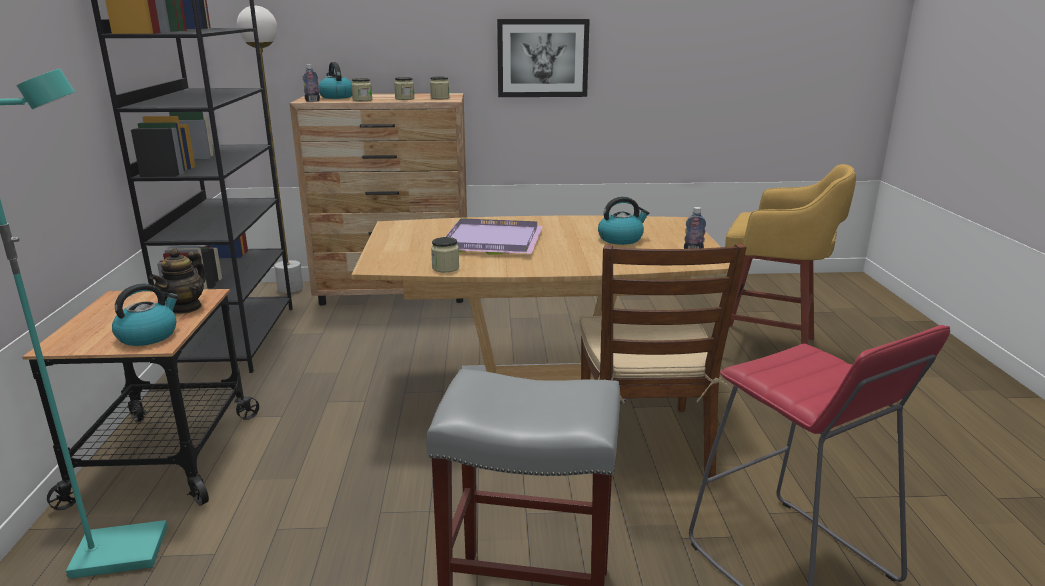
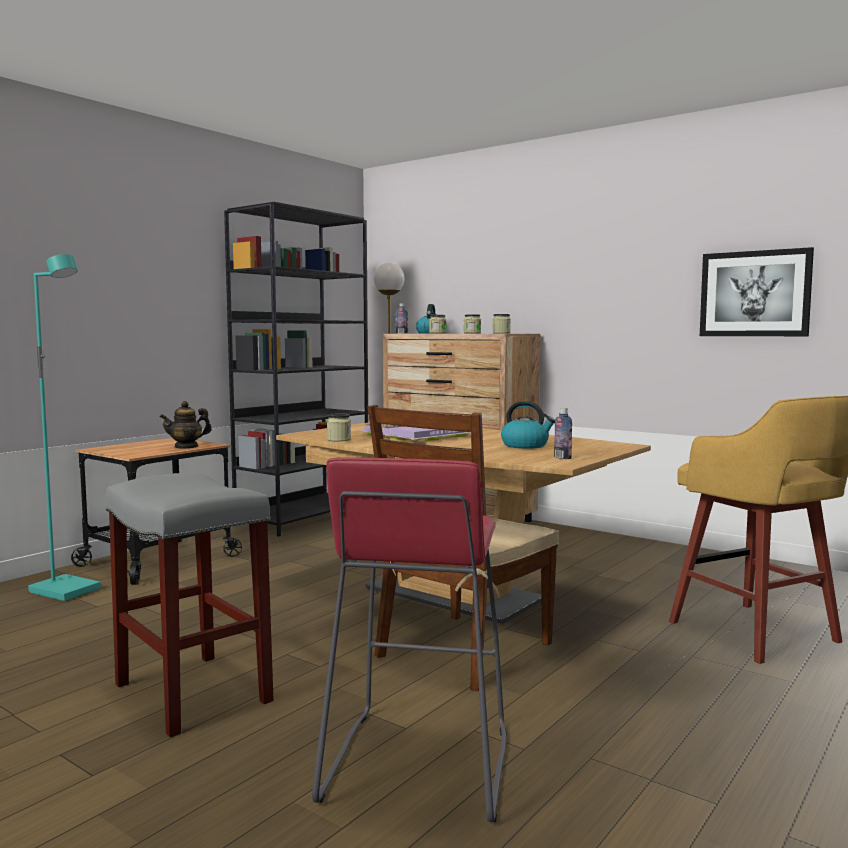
camera: 40 degrees right, 15 degrees down
kettle [112,284,179,346] -> none
picture [497,19,590,97] -> picture moved to [700,247,814,336]

